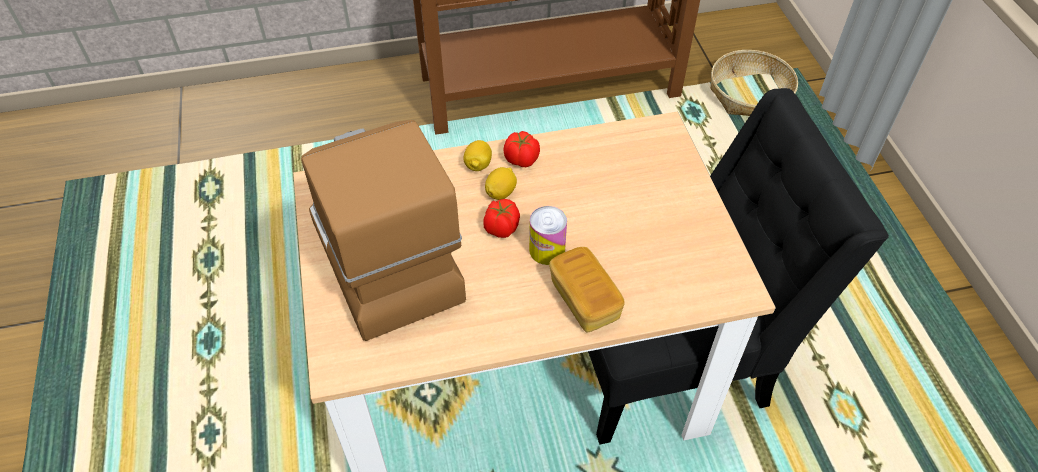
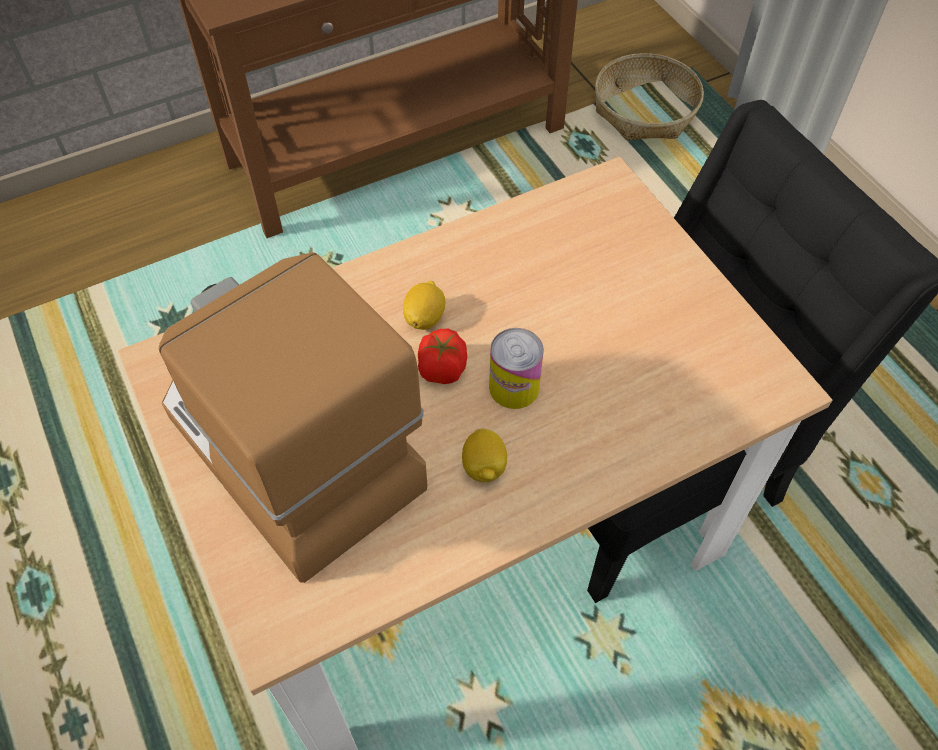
camera: 15 degrees left, 5 degrees up
lemon [463,140,492,171] -> lemon moved to [462,428,507,482]
tomato [503,131,540,167] -> none
bread [549,247,625,333] -> none

